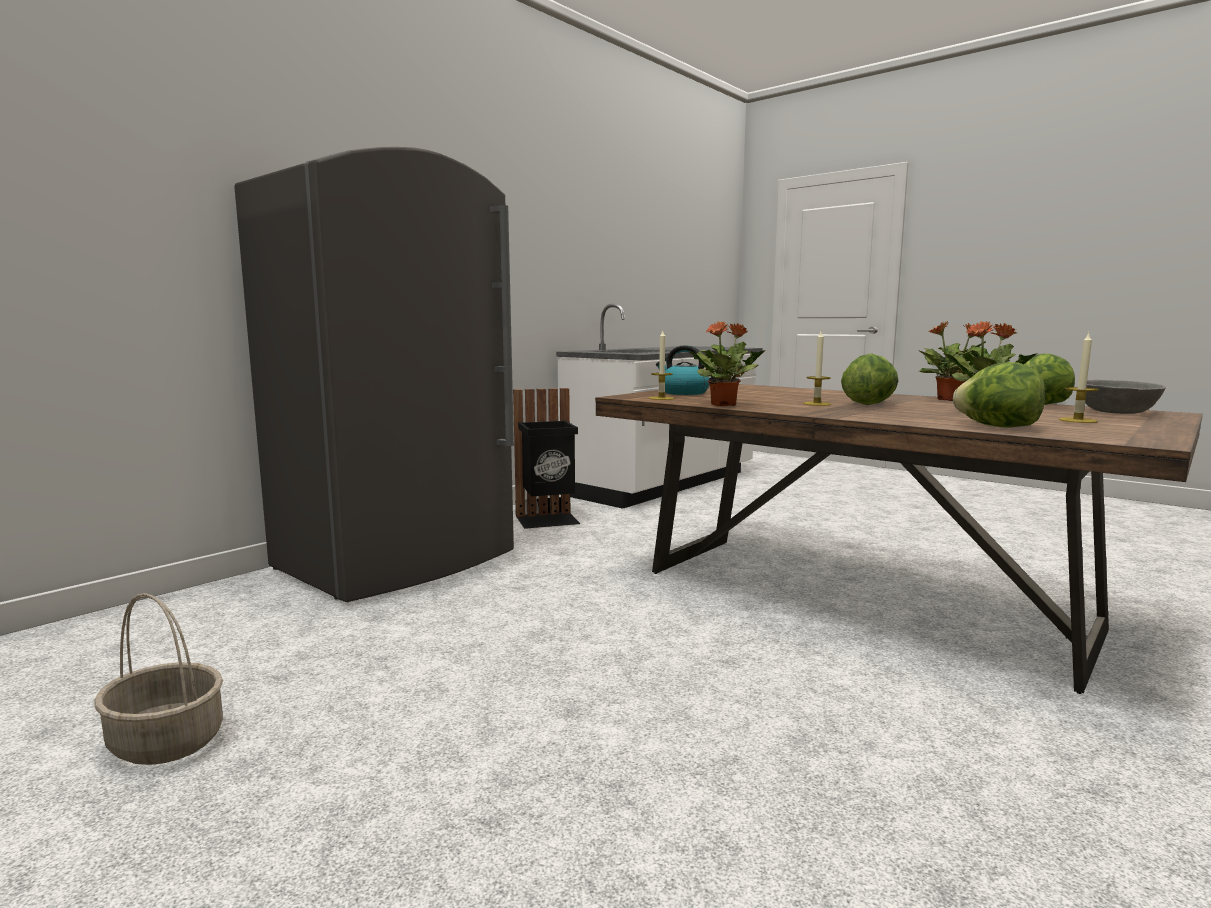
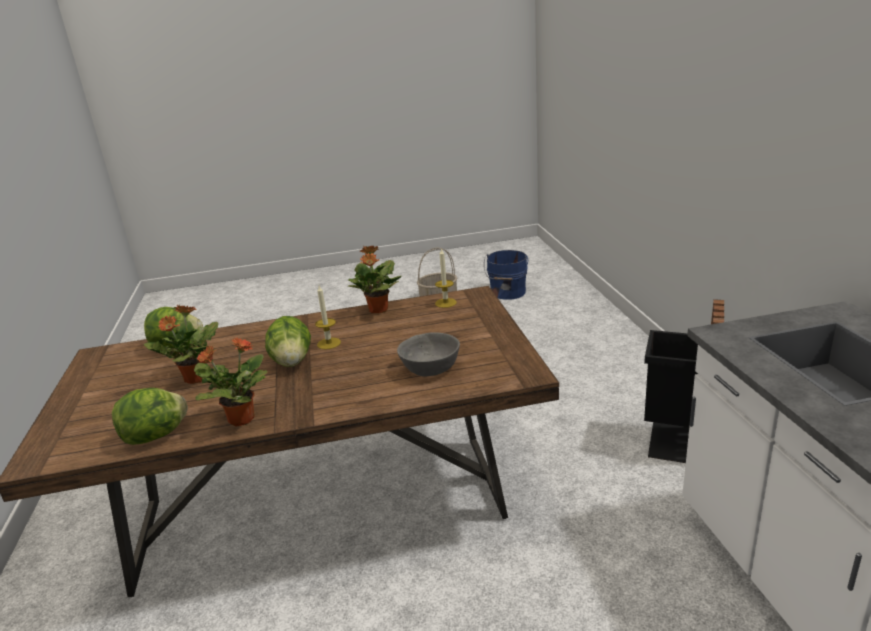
camera: 130 degrees right, 15 degrees up
grey fridge [234,147,514,602] -> none
kettle [656,345,709,395] -> none
candle [1059,332,1099,423] -> none
grey bowl [1085,380,1166,414] -> grey bowl moved to [397,332,460,377]
none -> blue bucket [484,250,528,299]

